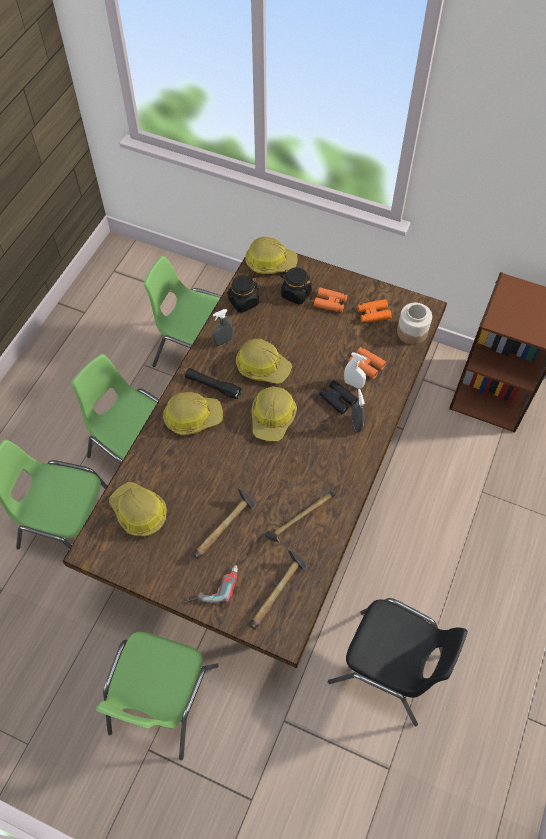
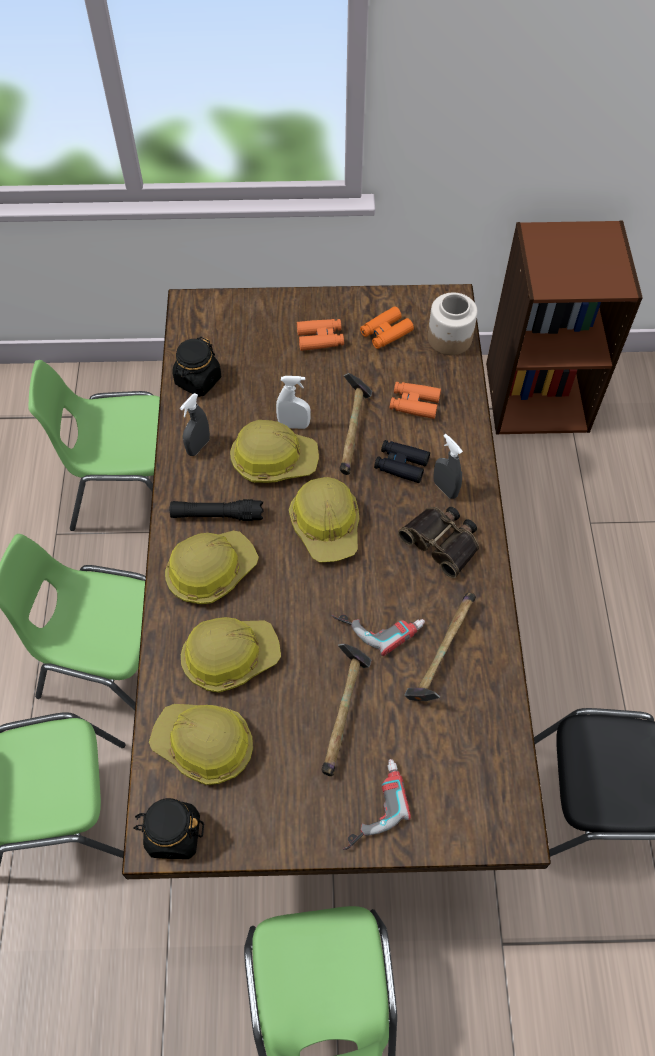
camera: 25 degrees left, 0 degrees up
hard hat [245,236,298,274] -> hard hat moved to [181,617,281,693]
hammer [249,549,307,630] -> hammer moved to [340,373,372,475]
black jar [281,267,312,304] -> black jar moved to [133,798,204,859]
white spray bottle [344,352,367,389] -> white spray bottle moved to [276,376,311,429]
none -> power drill [332,614,425,656]
none -> binoculars [398,507,479,578]

